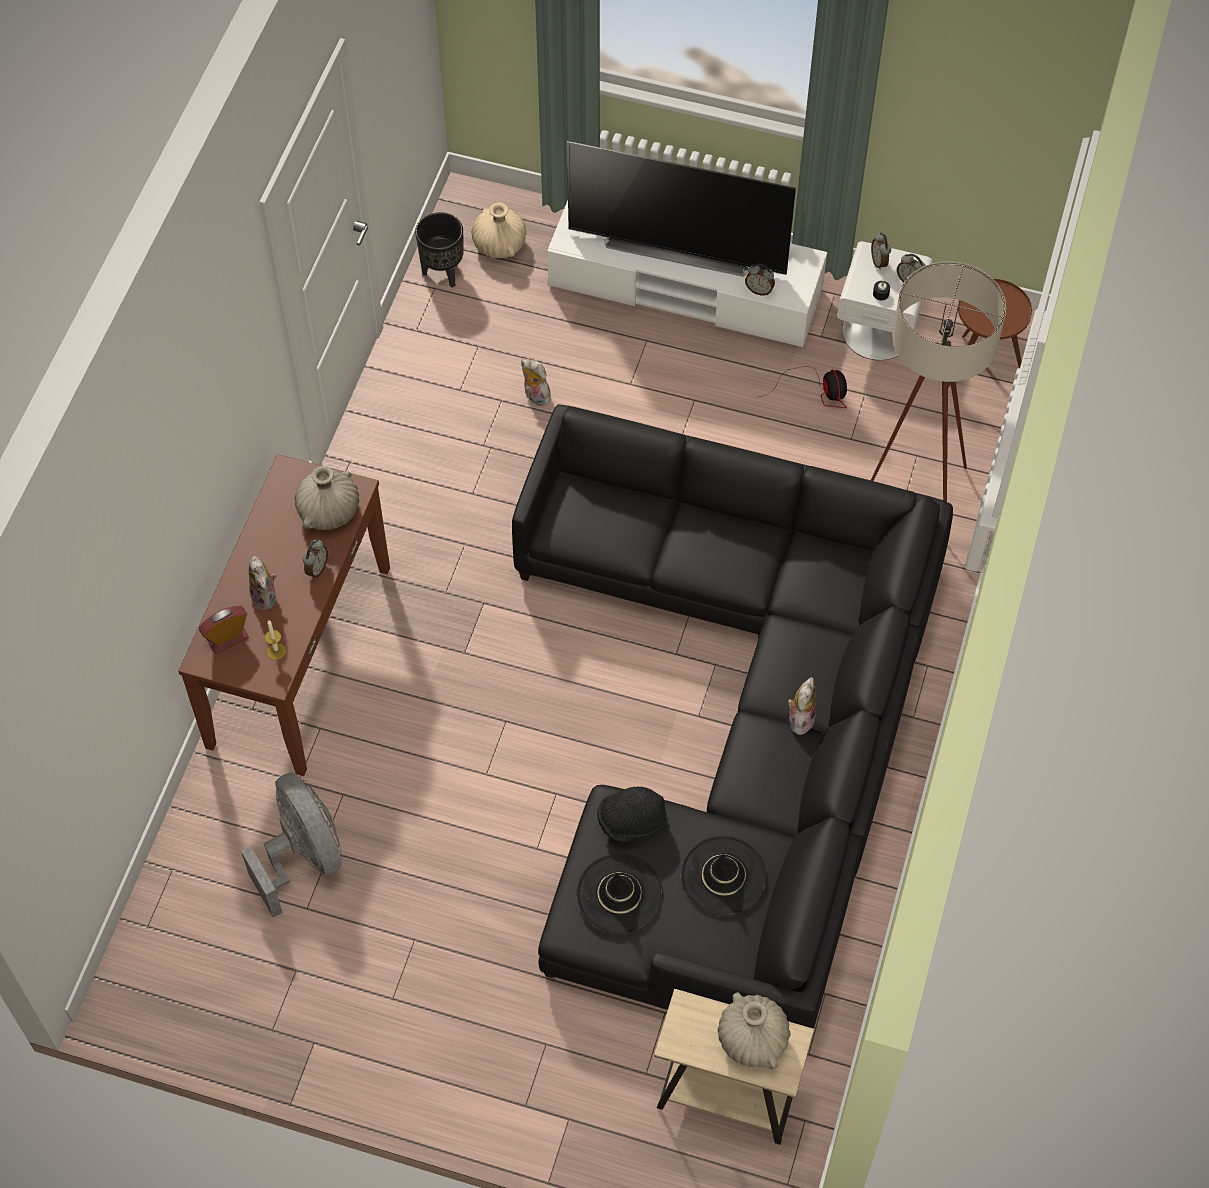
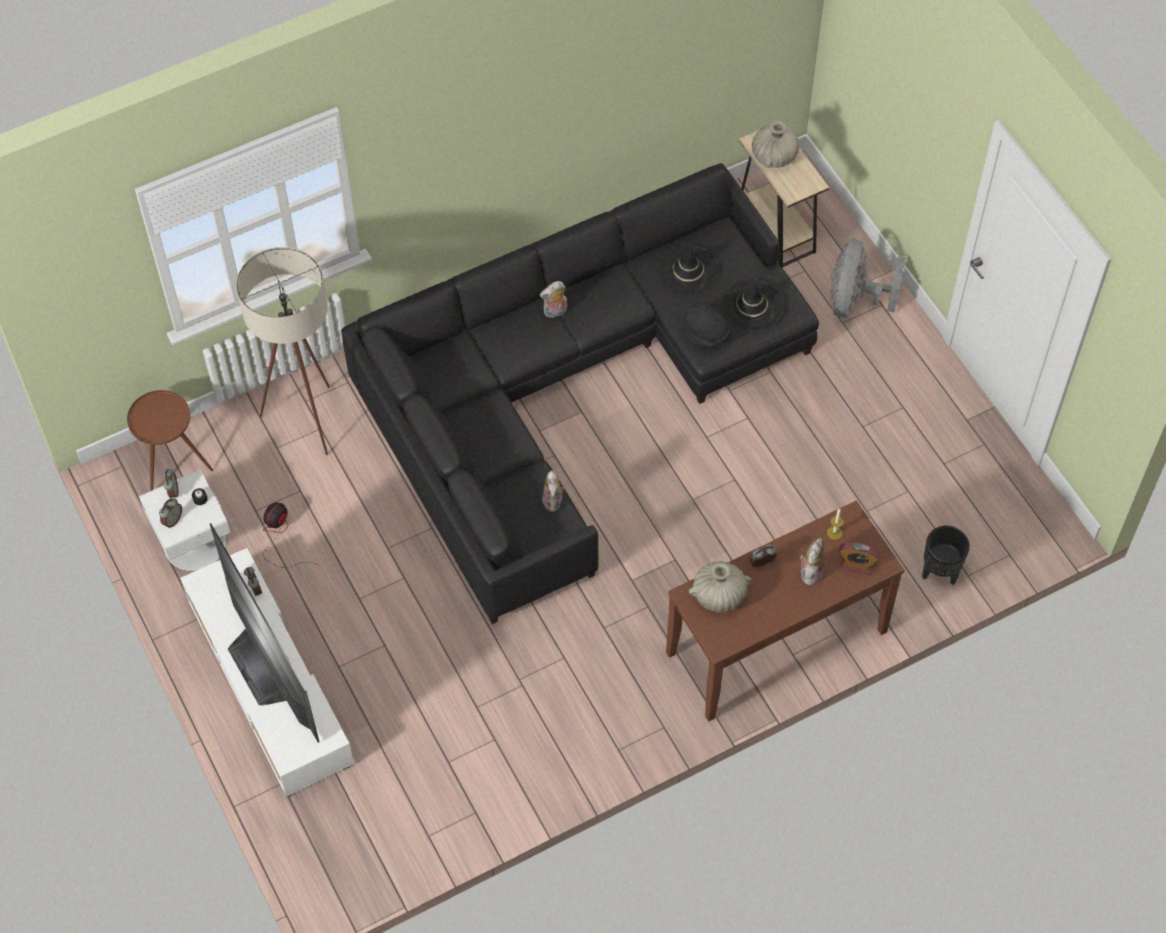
camera: 135 degrees left, 0 degrees up
grey fan [241,772,342,917] -> grey fan moved to [830,239,906,318]
black planter [415,212,464,288] -> black planter moved to [922,525,970,585]
beige vase [471,203,527,258] -> none
plush toy [521,358,553,406] -> plush toy moved to [542,470,566,512]

